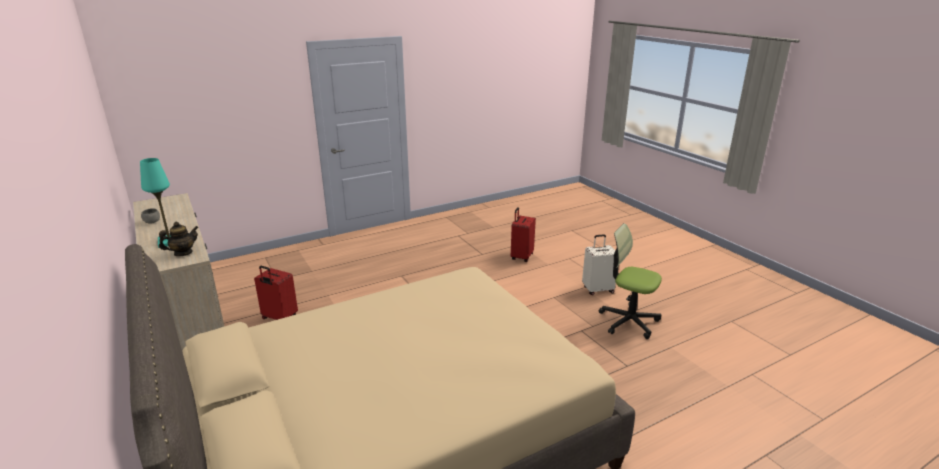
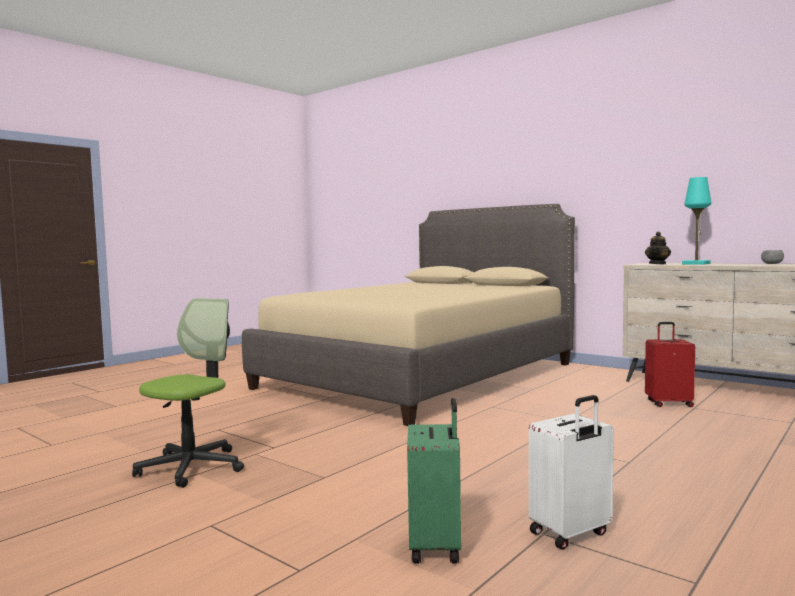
camera: 160 degrees right, 20 degrees down
red suitcase [511,207,536,262] -> green suitcase [407,398,461,564]
white suitcase [582,234,616,295] -> white suitcase moved to [529,395,614,550]
office chair [599,223,662,339] -> office chair turned 75 degrees counterclockwise [132,298,244,488]

